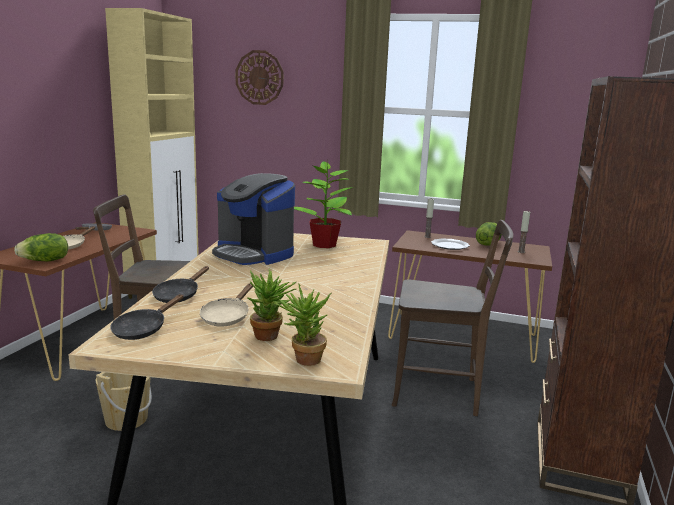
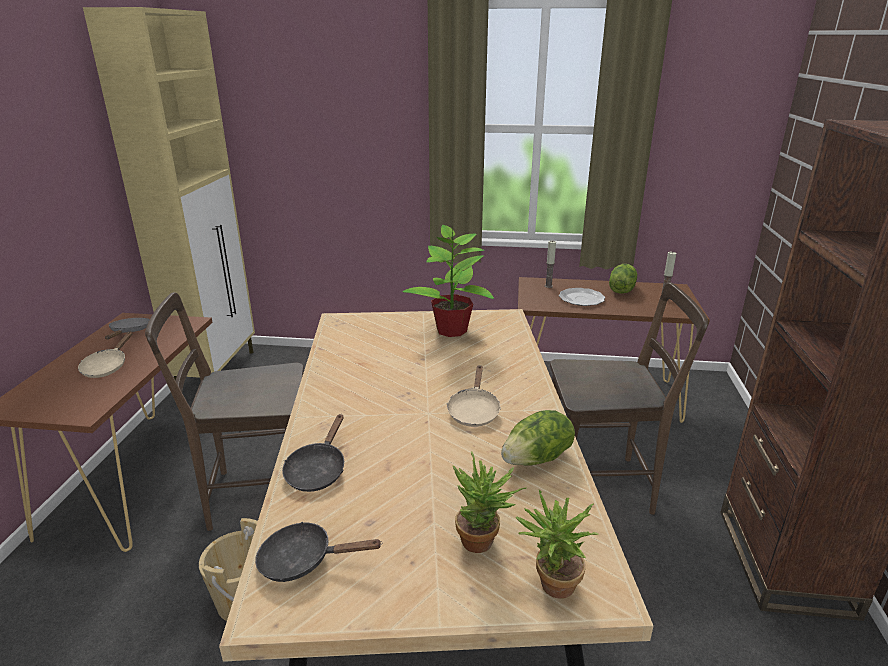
camera: 10 degrees left, 10 degrees up
lettuce [14,233,68,261] -> lettuce moved to [501,410,575,466]
black frying pan [110,294,183,340] -> black frying pan turned 75 degrees clockwise [255,522,382,582]
beige frying pan [200,283,253,327] -> beige frying pan moved to [447,365,501,427]
coffee machine [212,173,295,265] -> none
wall clock [236,50,284,105] -> none

